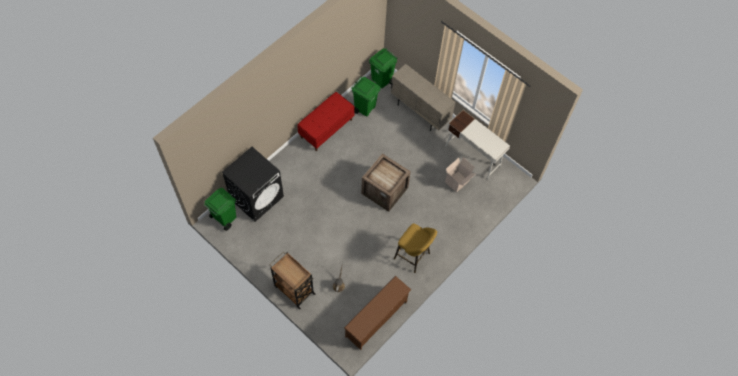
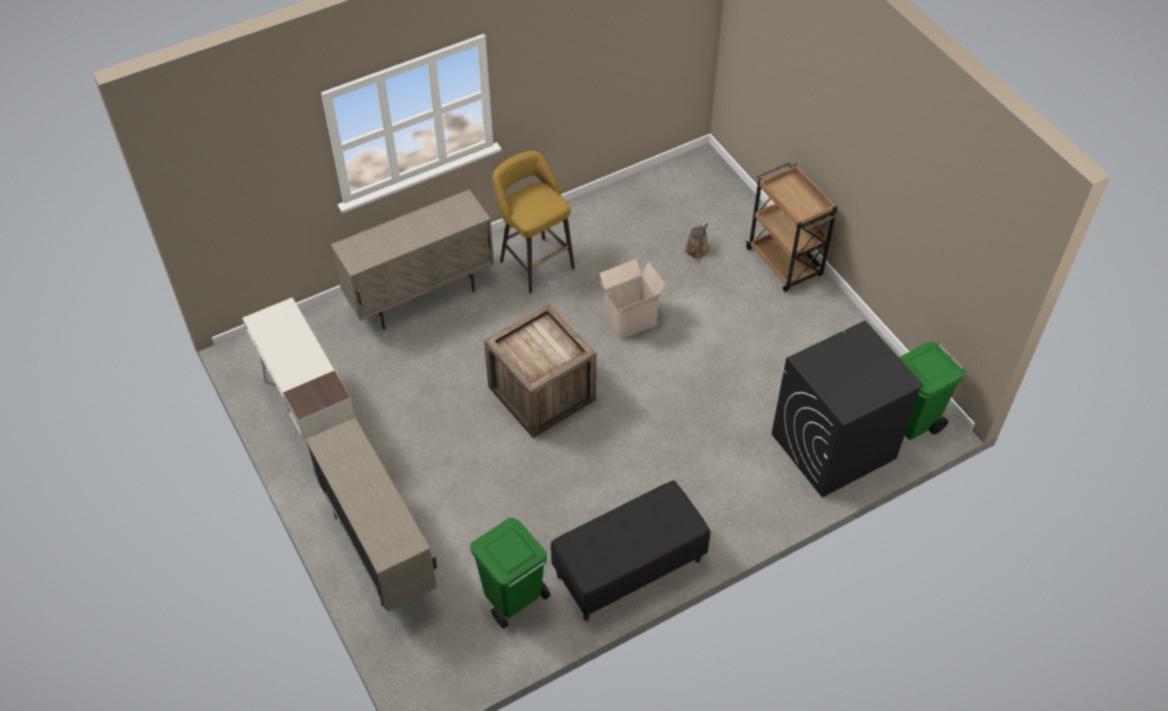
camera: 160 degrees left, 10 degrees down
red bench [297,92,355,151] -> black bench [551,481,710,621]
brown shoe rack [344,276,411,350] -> none
green trash can [369,48,398,88] -> none
cardboard box [445,157,476,193] -> cardboard box moved to [599,259,665,339]
none -> beige cabinet [331,190,494,330]

